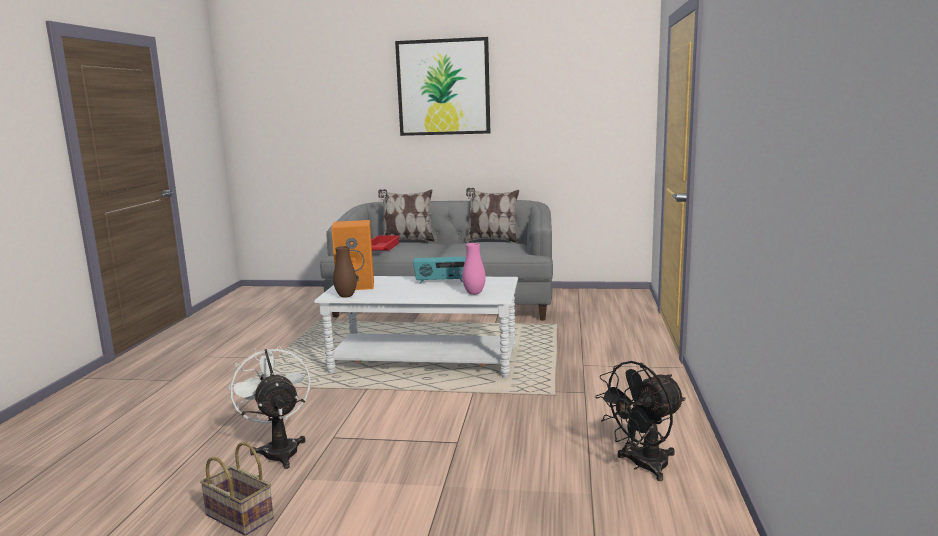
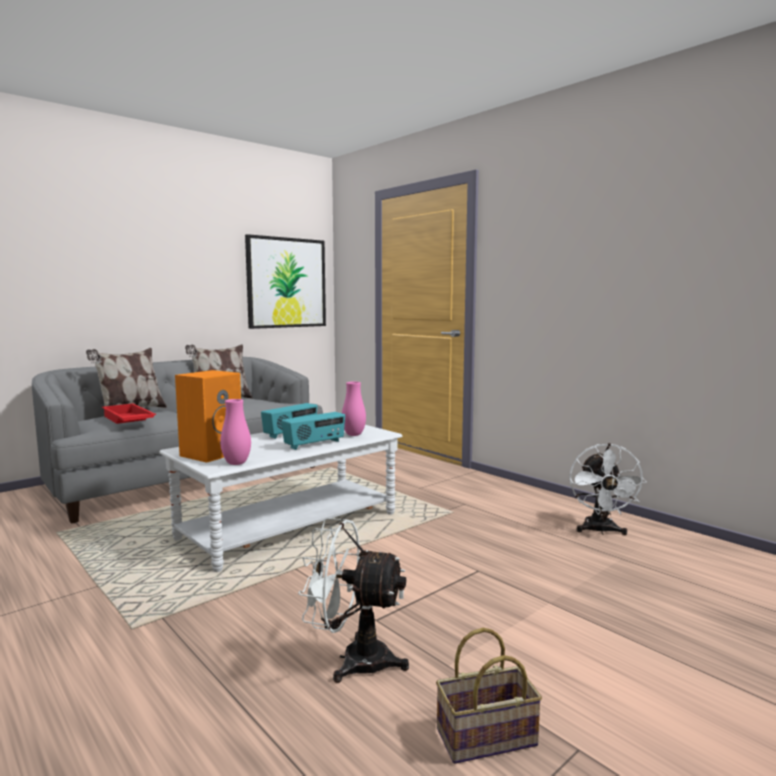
camera: 50 degrees left, 5 degrees down
brown vase [333,246,357,298] -> pink vase [220,399,251,465]
picture [395,37,490,136] -> picture moved to [245,234,326,329]
black fan [595,361,686,481] -> white fan [569,443,647,535]
none -> radio [281,412,345,450]

